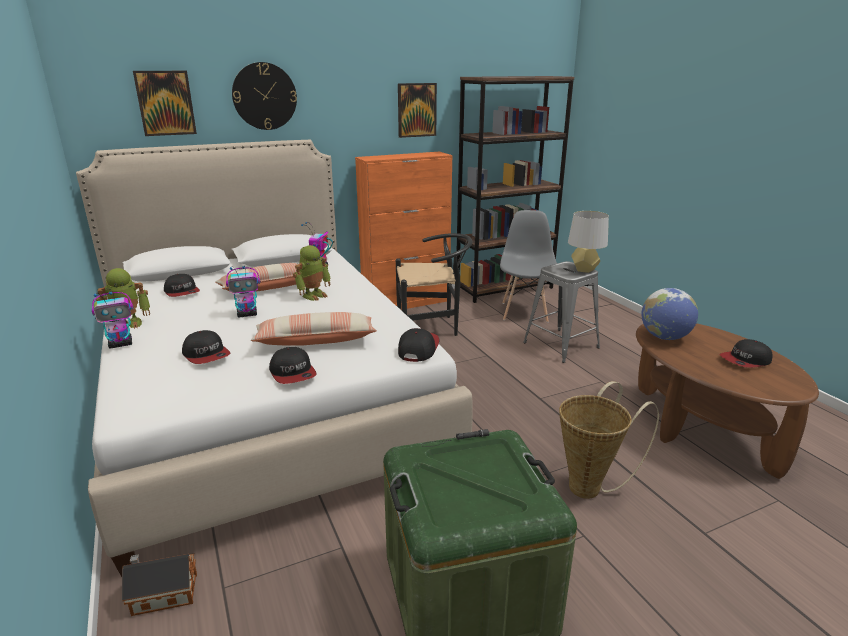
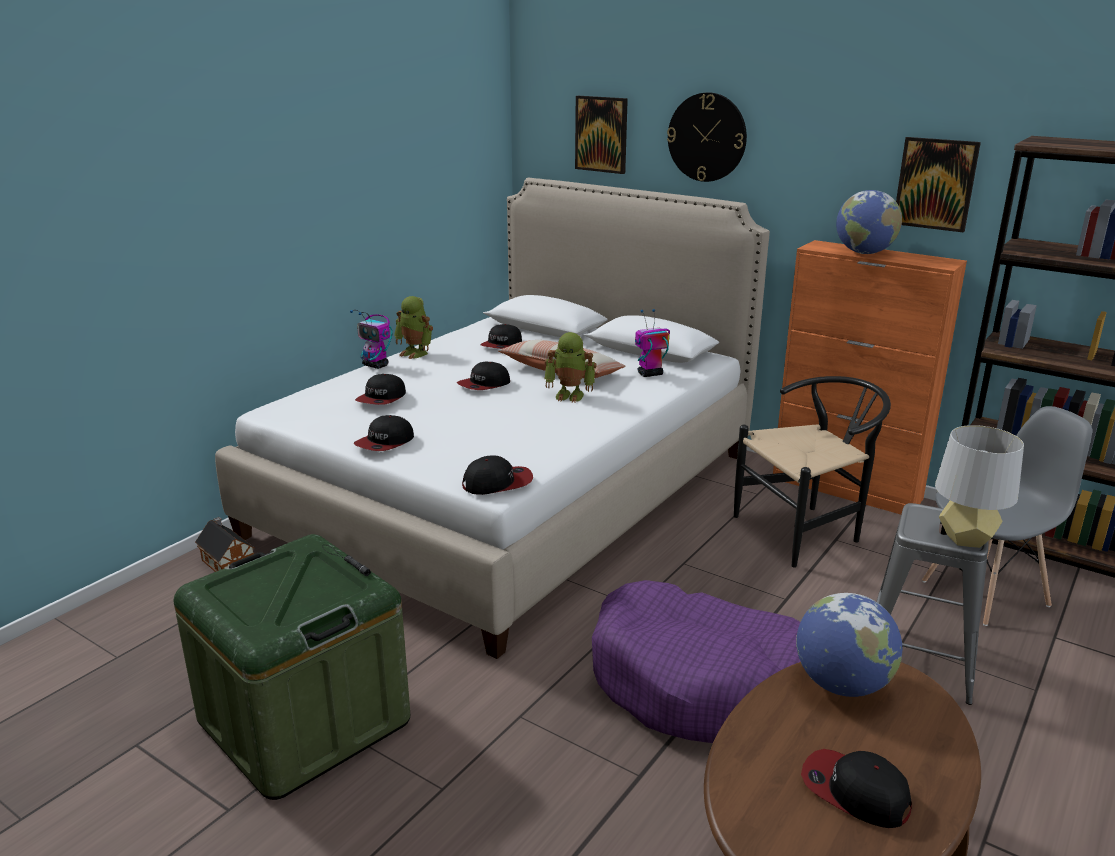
camera: 60 degrees right, 0 degrees up
toy robot [226,266,260,317] -> cap [457,362,510,390]
pillow [251,312,377,346] -> none
black chair [396,233,472,336] -> black chair turned 75 degrees counterclockwise [734,376,891,568]
basket [559,381,659,499] -> none
none -> purple dog bed [592,580,801,743]
none -> globe [836,190,902,254]

